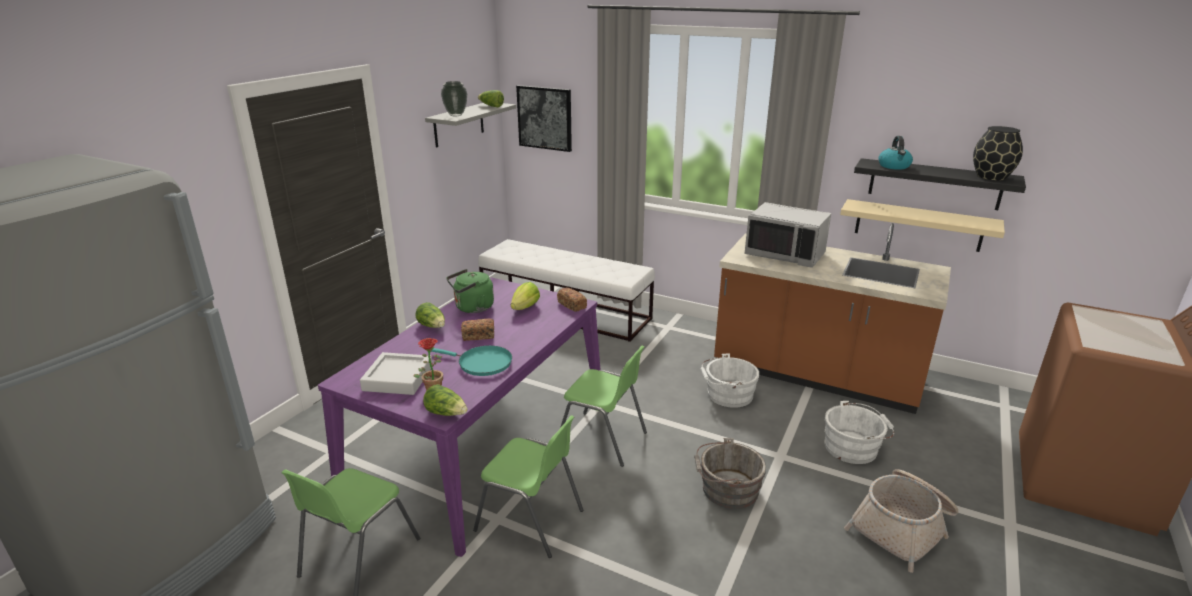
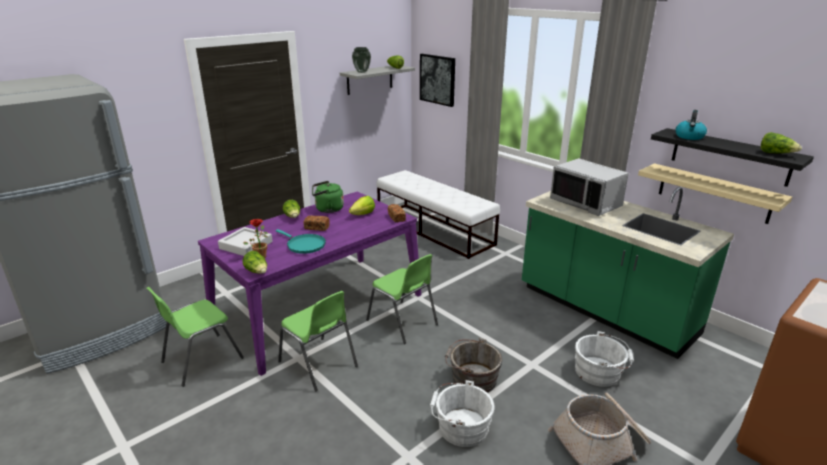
camera: 20 degrees right, 0 degrees up
white bucket [701,353,759,408] -> white bucket moved to [430,380,495,447]
brown counter [714,223,951,414] -> green counter [522,187,734,359]
black vase [973,126,1023,181] -> lettuce [761,132,802,153]

